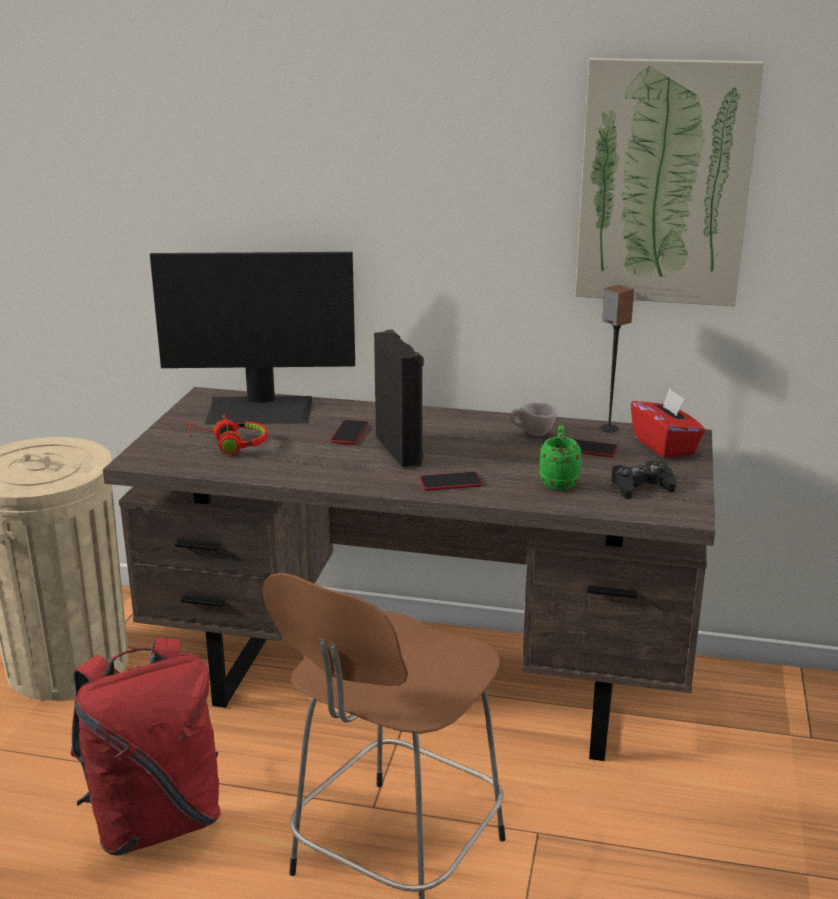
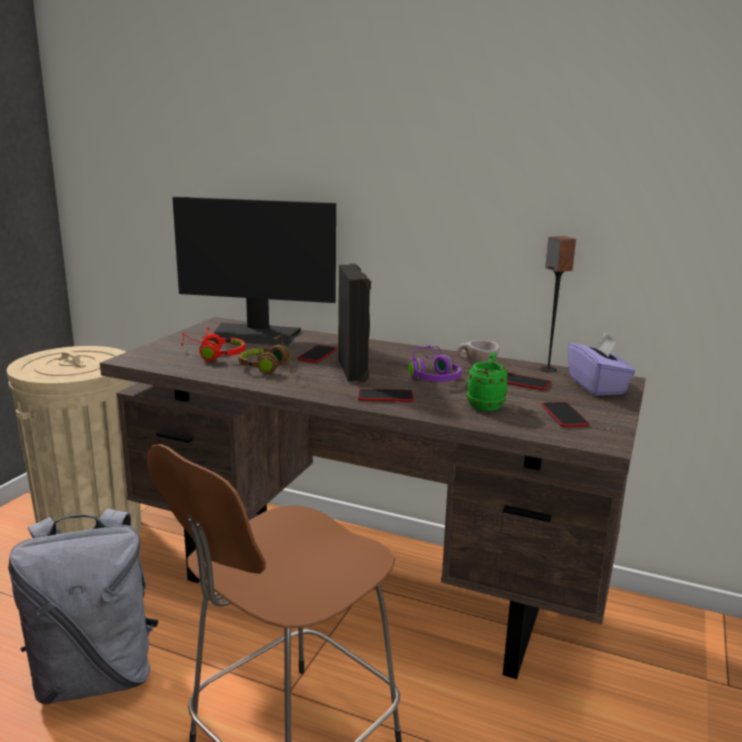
camera: 10 degrees right, 5 degrees down
red backpack [71,638,221,856] -> grey backpack [8,508,159,705]
picture [575,58,764,306] -> none
black game controller [611,460,676,499] -> phone [541,402,589,427]
red tissue box [631,388,705,458] -> purple tissue box [568,333,636,396]
none -> brown headphones [238,335,299,374]
none -> purple headphones [409,345,462,382]

